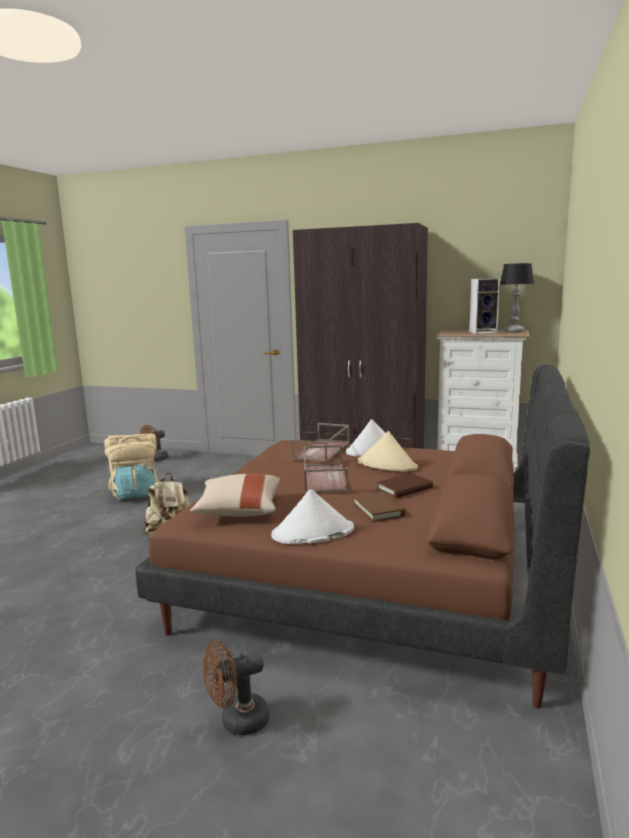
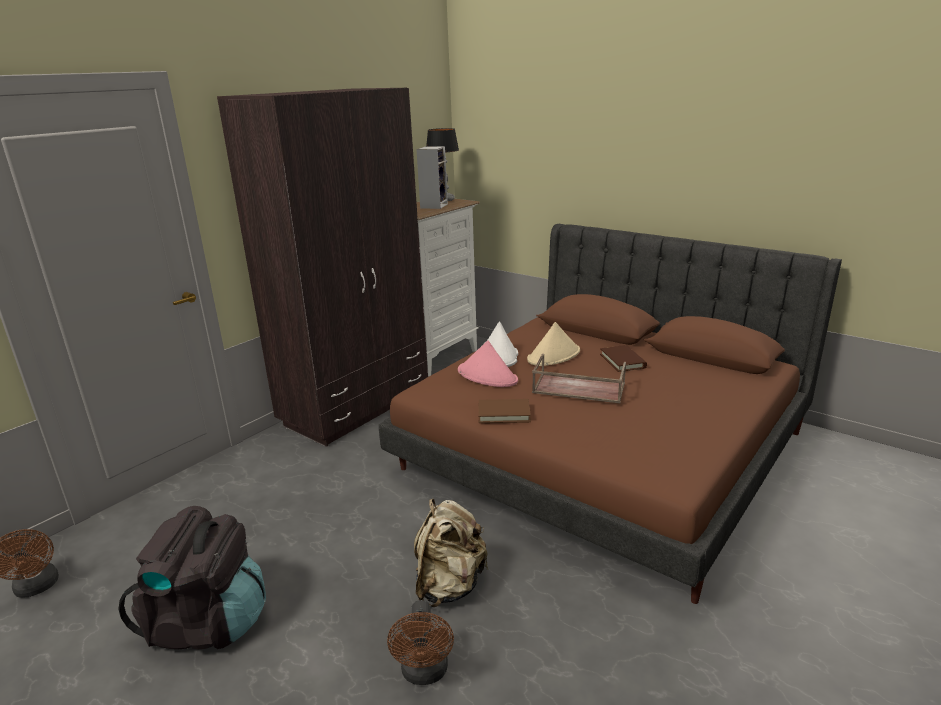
camera: 70 degrees left, 10 degrees up
beige backpack [104,433,158,500] -> black backpack [118,506,266,649]
beige pillow [190,474,280,516] -> none
brown fan [203,640,269,736] -> brown fan moved to [387,600,454,685]
white hat [271,489,354,544] -> none
brown tray [292,423,350,463] -> pink hat [458,341,518,387]
brown book [352,492,406,522] -> brown book moved to [478,399,531,423]

